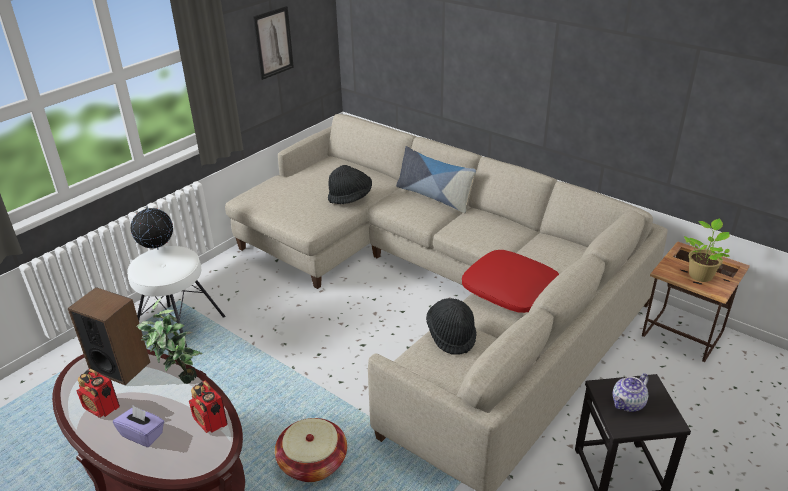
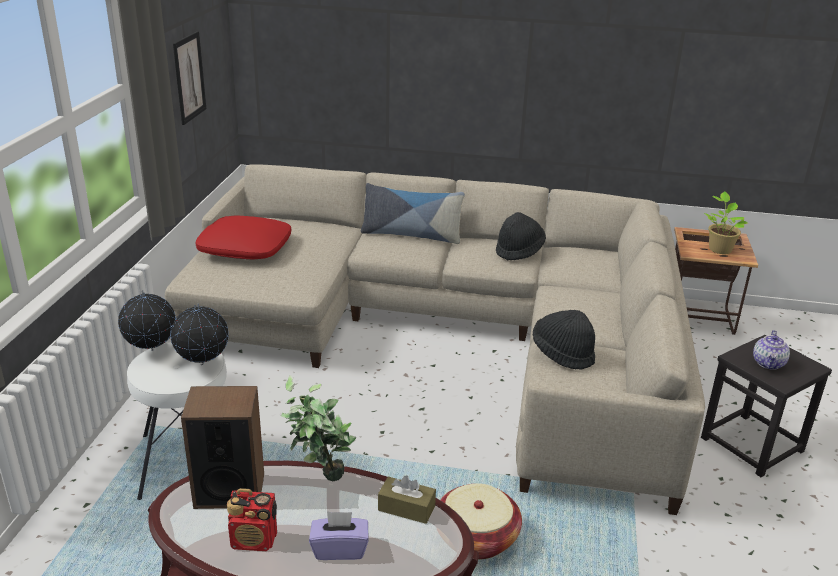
camera: 30 degrees left, 5 degrees down
radio [189,381,228,433] -> brown tissue box [378,475,436,524]
black hat [328,165,372,204] -> black hat moved to [496,212,546,261]
red pillow [462,250,559,313] -> red pillow moved to [196,215,291,260]
none -> globe [170,303,229,365]

